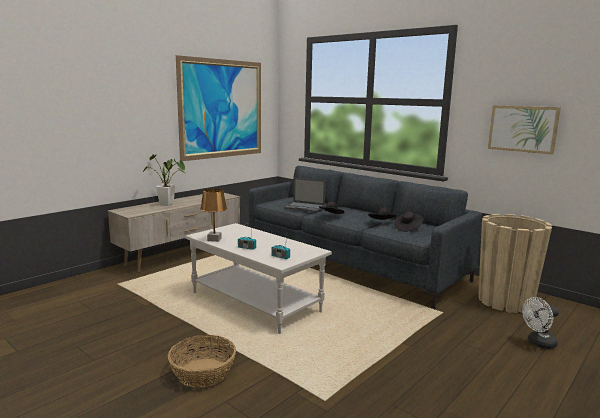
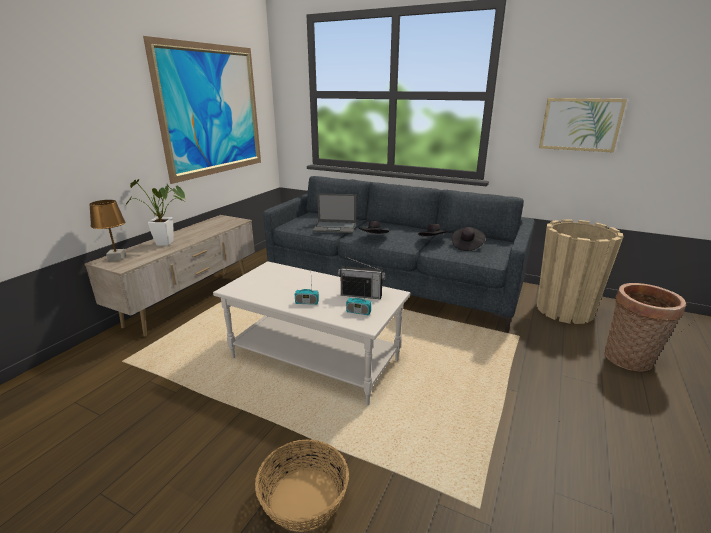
camera: 15 degrees left, 10 degrees up
brown table lamp [200,188,227,242] -> brown table lamp moved to [89,200,126,261]
white fan [522,297,559,349] -> basket [604,283,686,372]
none -> radio [338,257,386,299]

